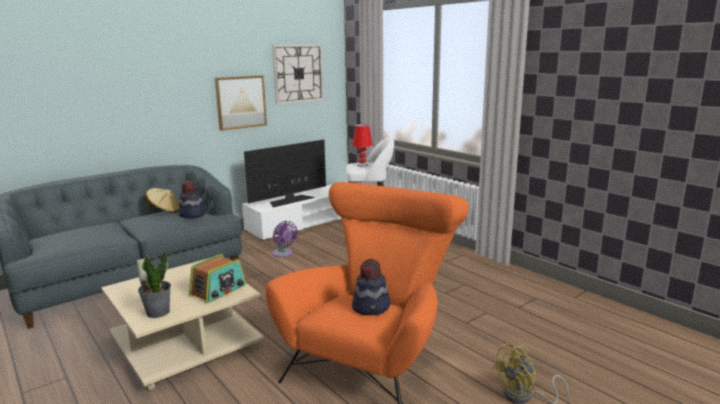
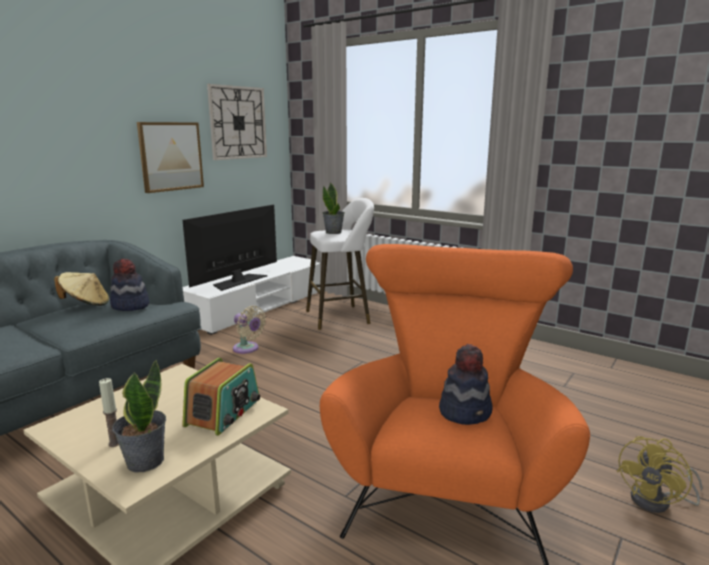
camera: 15 degrees left, 0 degrees up
purple fan [272,221,298,257] -> beige fan [233,306,266,354]
red table lamp [352,124,372,167] -> potted plant [323,183,345,234]

